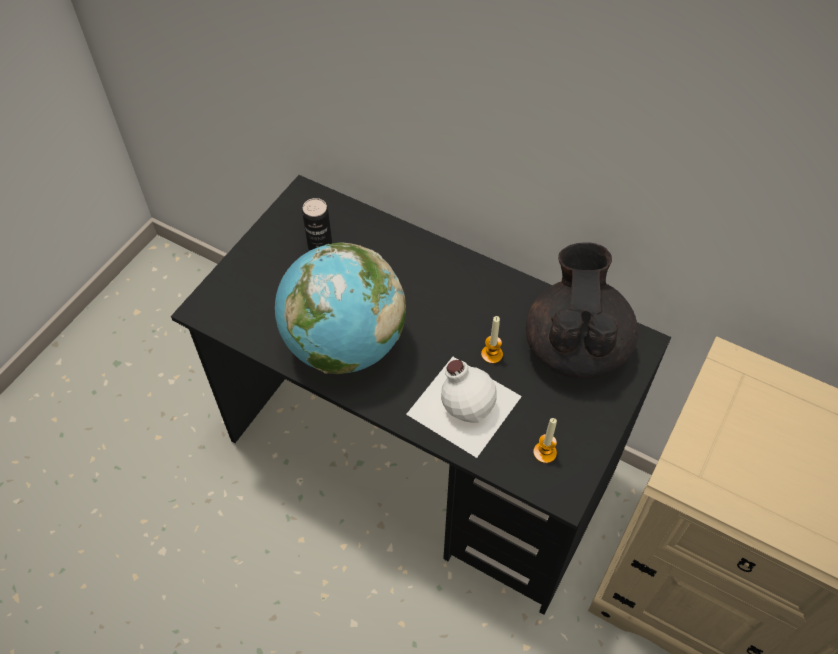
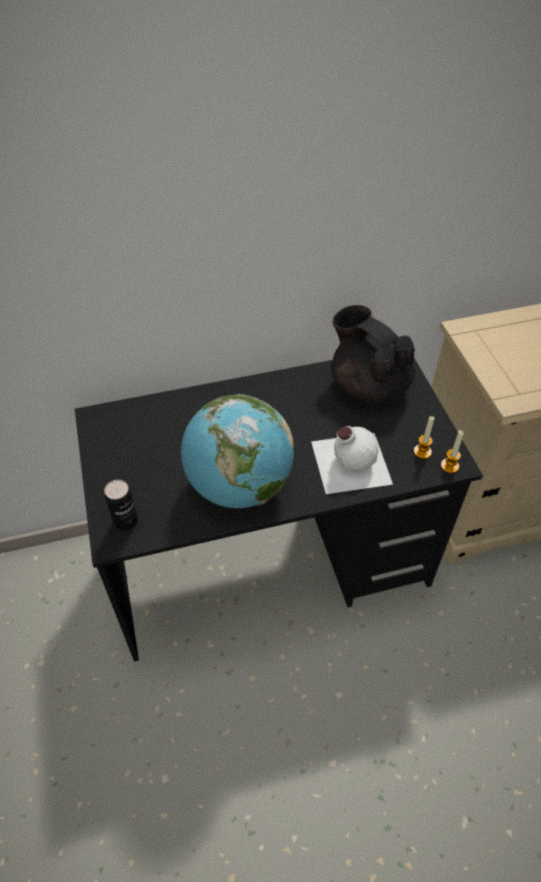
camera: 45 degrees left, 5 degrees down
can [302,198,332,251] -> can moved to [104,480,138,531]
candle [481,316,503,364] -> candle moved to [441,430,464,473]

